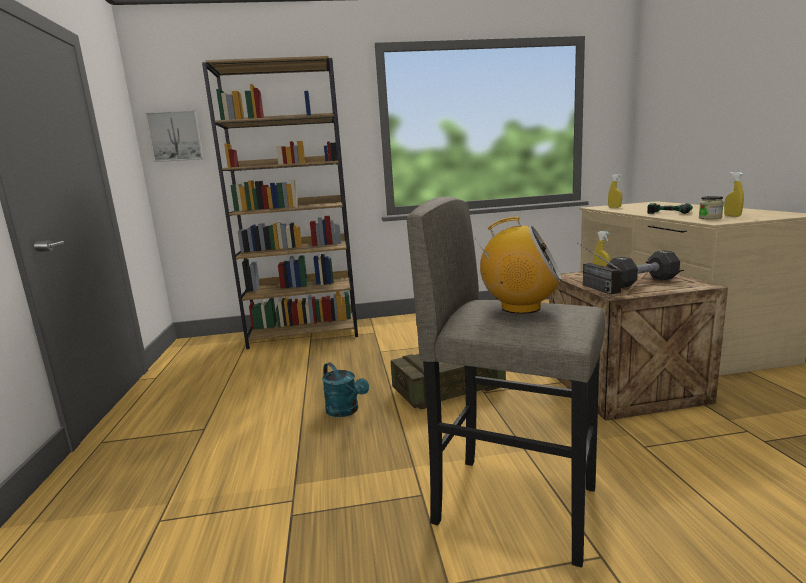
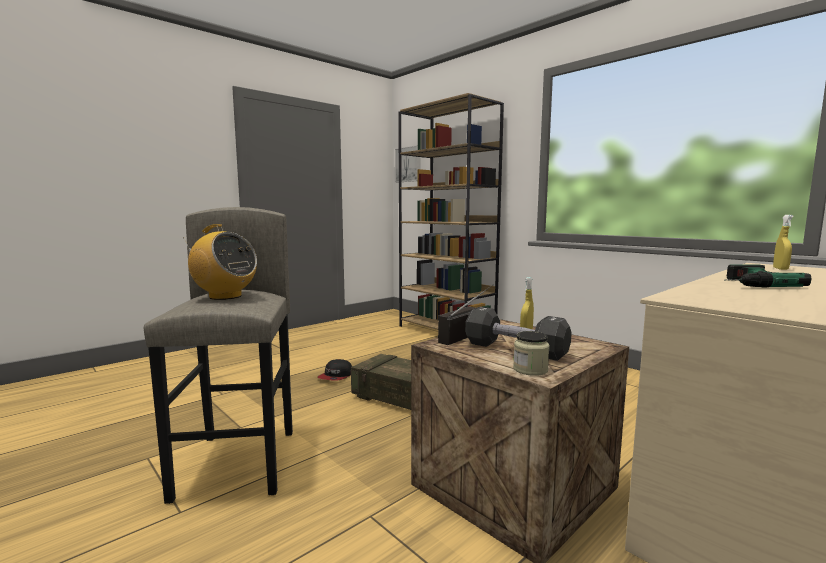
camera: 55 degrees right, 5 degrees down
turquoise watering can [322,362,369,417] -> cap [317,359,352,381]
radio [475,217,562,314] -> radio turned 45 degrees counterclockwise [183,224,257,300]
jar [699,196,724,219] -> jar moved to [513,331,550,376]
yellow spray bottle [724,172,744,217] -> none

